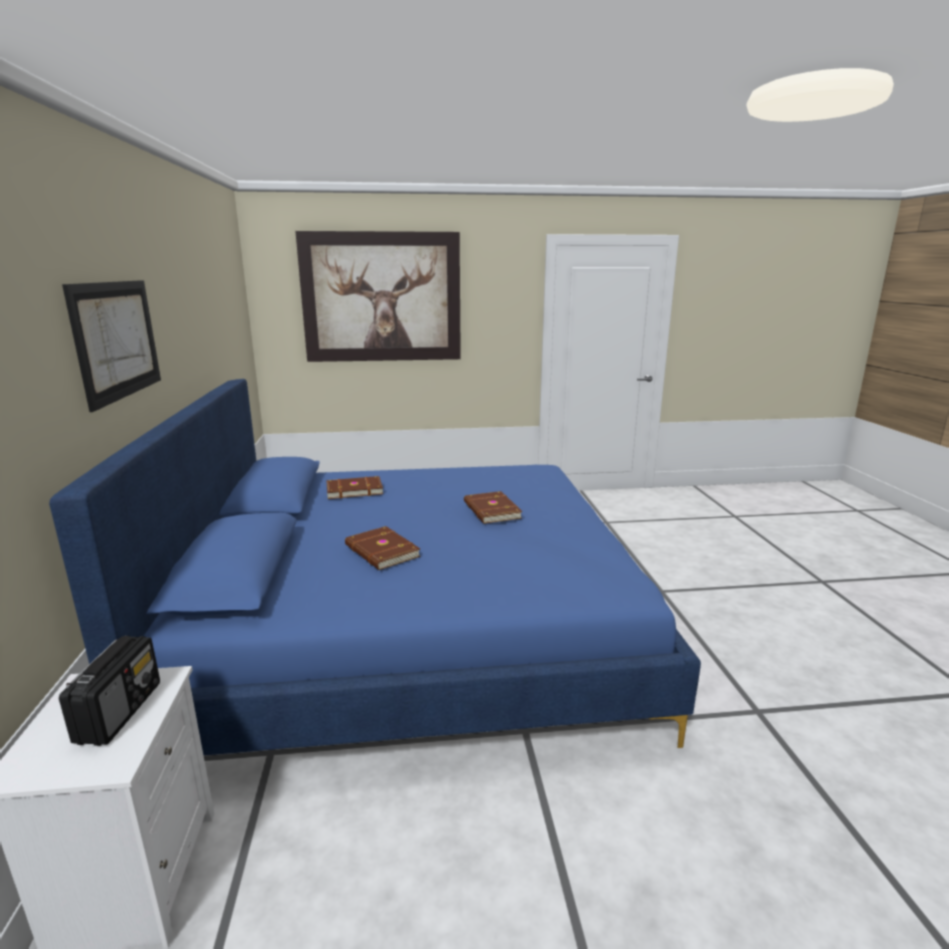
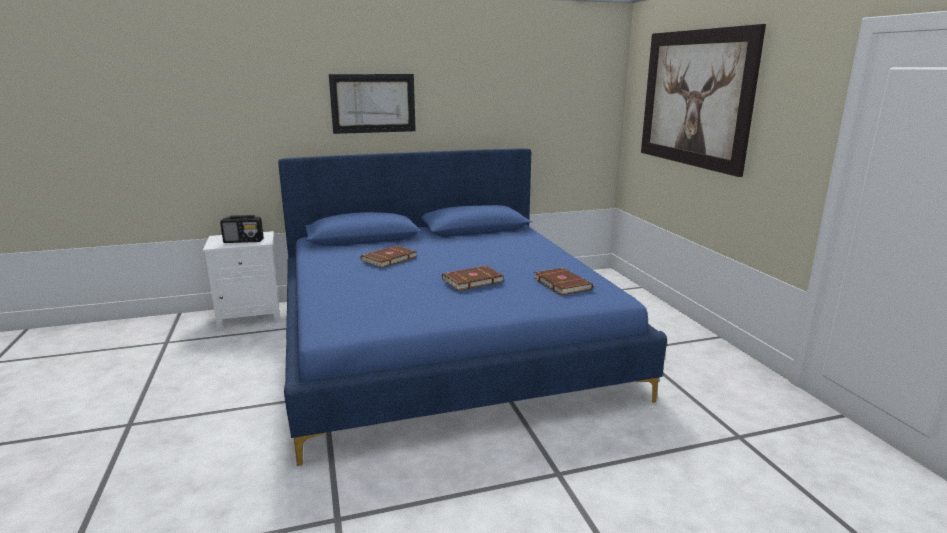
camera: 80 degrees right, 0 degrees up
brown book [326,476,383,499] -> brown book moved to [534,268,593,295]

